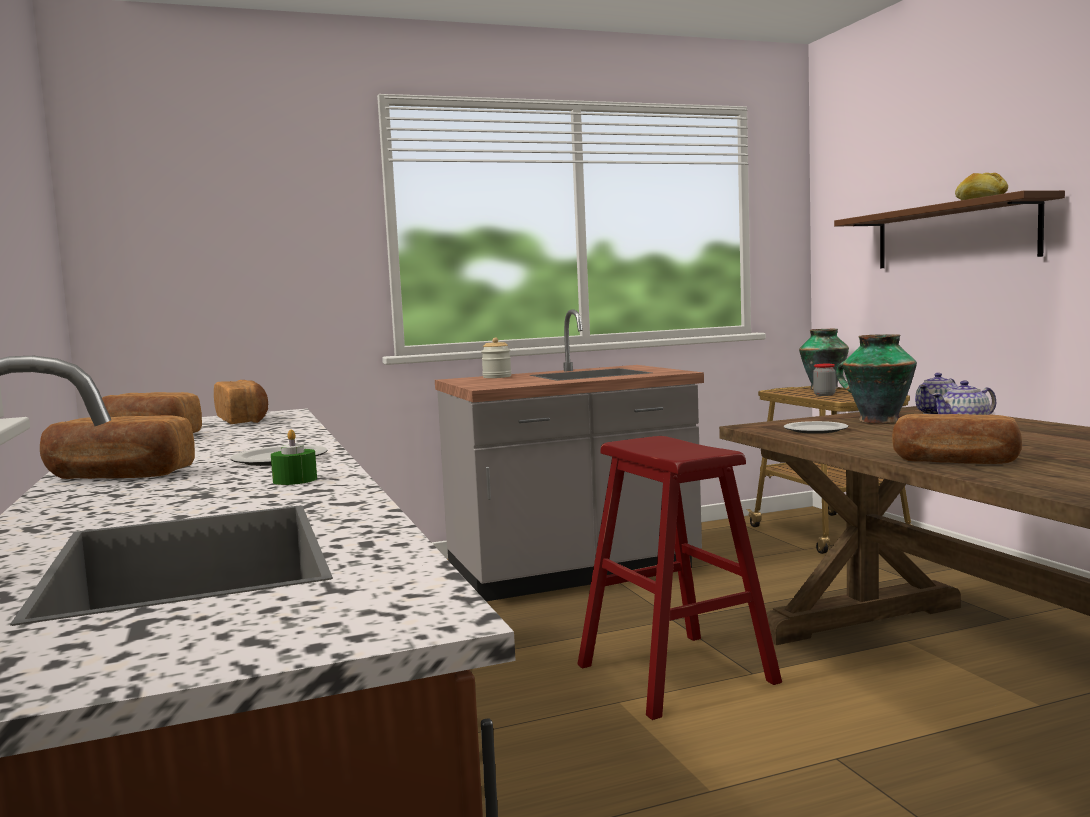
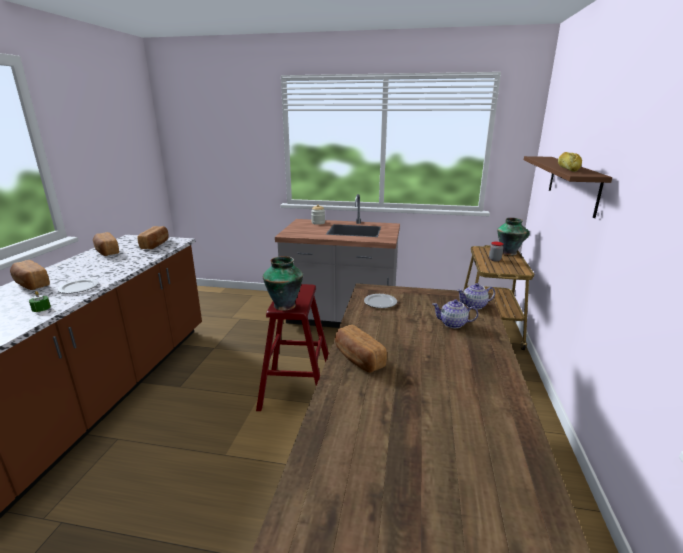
camera: 30 degrees right, 15 degrees up
vase [836,334,917,423] -> vase moved to [263,256,303,311]

